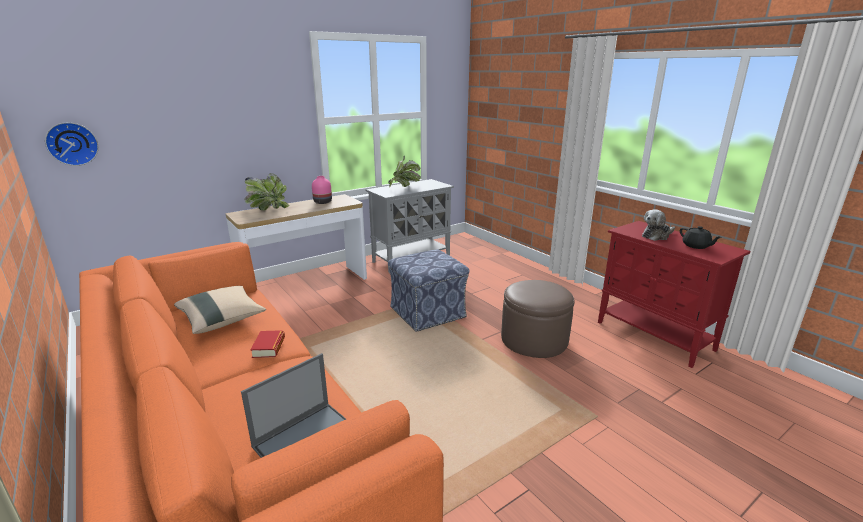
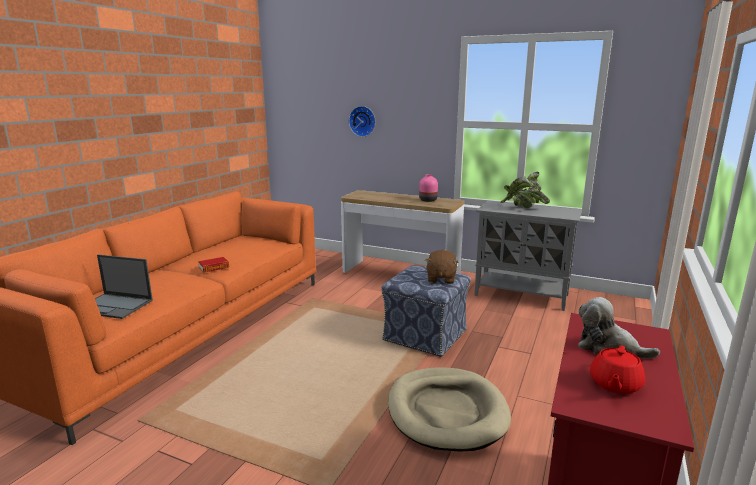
camera: 60 degrees right, 5 degrees down
wall clock [45,122,99,166] -> wall clock moved to [349,106,376,137]
beige pillow [174,286,266,334] -> none
potted plant [244,173,290,210] -> none
brown ottoman [501,280,574,358] -> beige dog bed [388,367,511,452]
black teapot [680,226,722,249] -> red teapot [590,345,645,394]
none -> brown plush toy [425,250,458,284]

